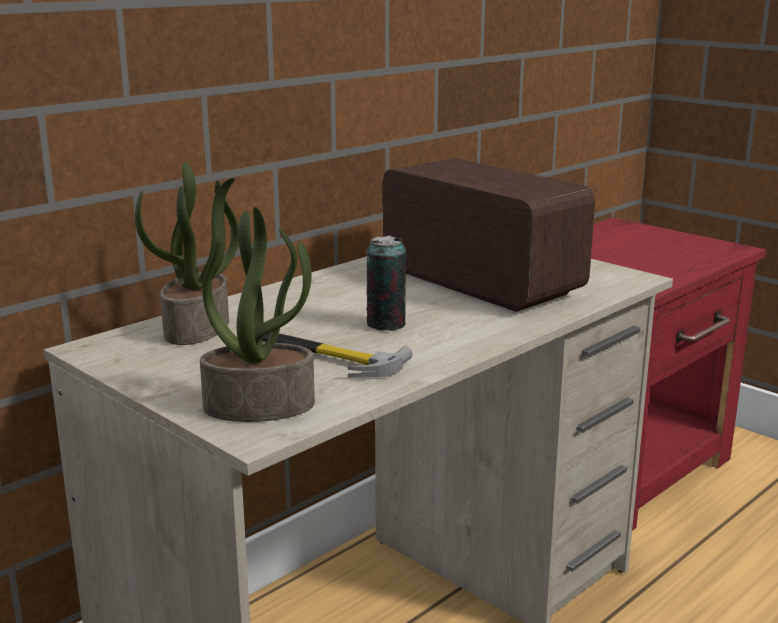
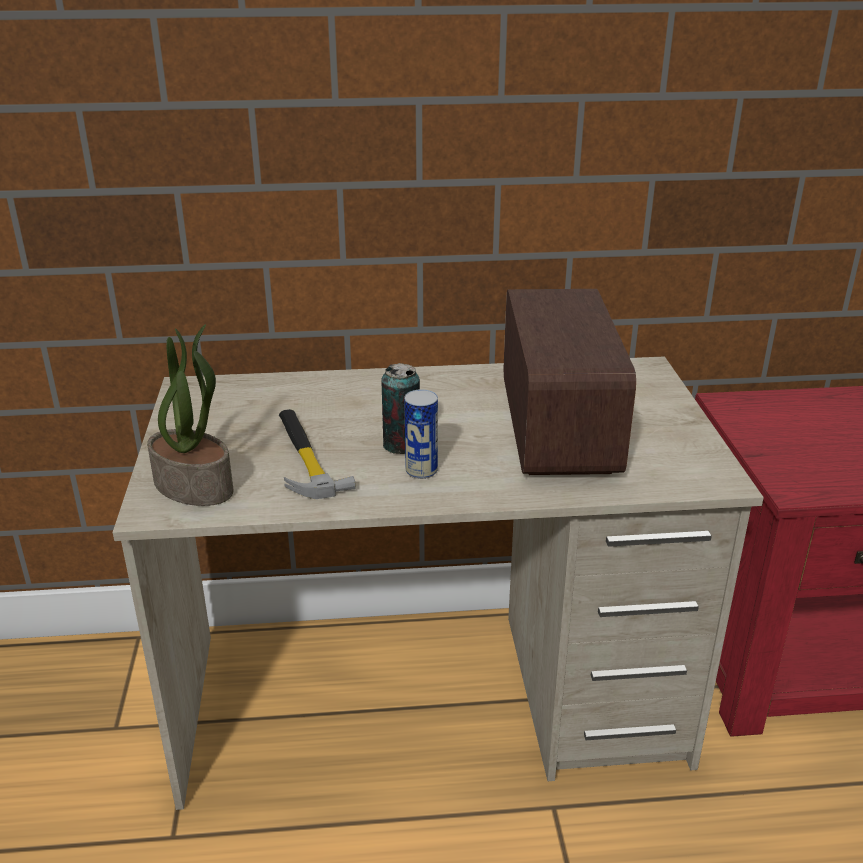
camera: 40 degrees right, 10 degrees up
potted plant [135,162,239,345] -> none
none -> can [404,389,438,479]

